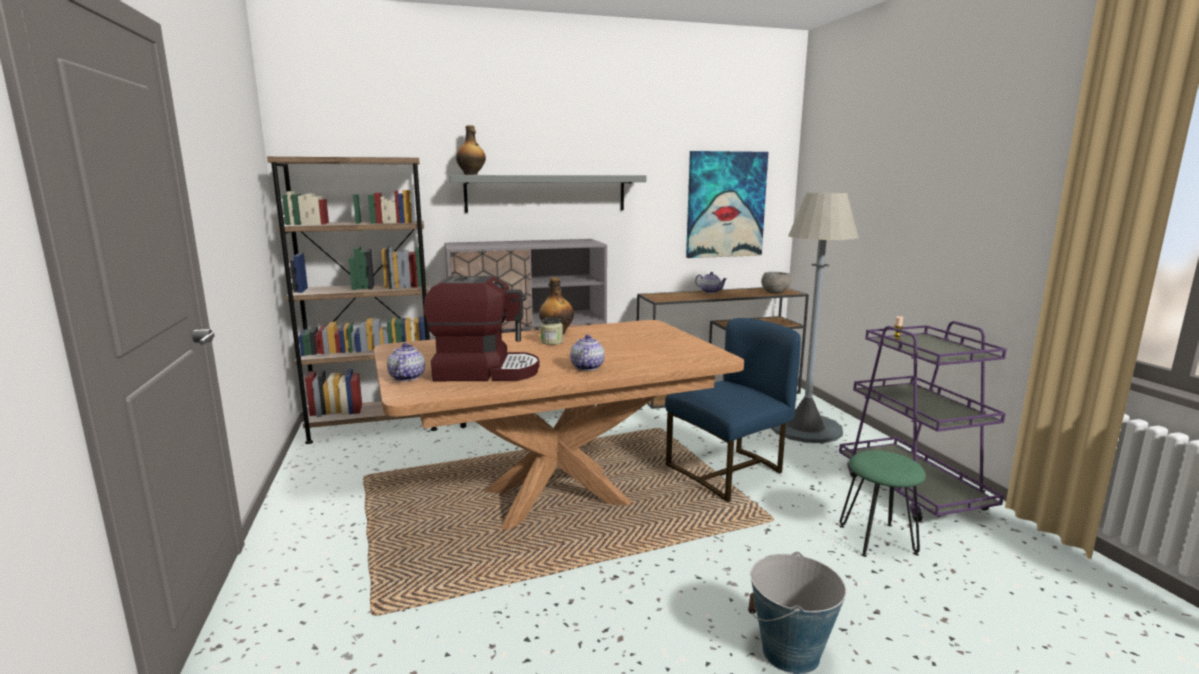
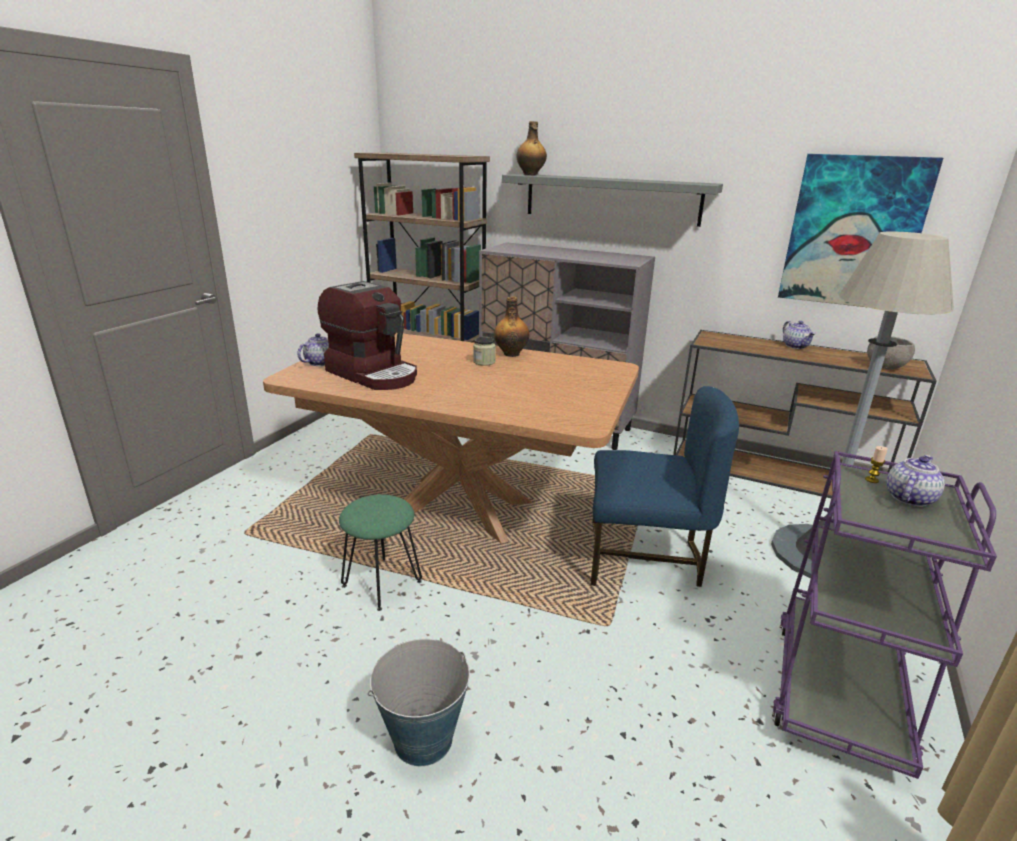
camera: 40 degrees right, 10 degrees up
teapot [570,335,605,371] -> teapot moved to [886,455,945,507]
green stool [839,450,926,557] -> green stool moved to [339,494,422,611]

